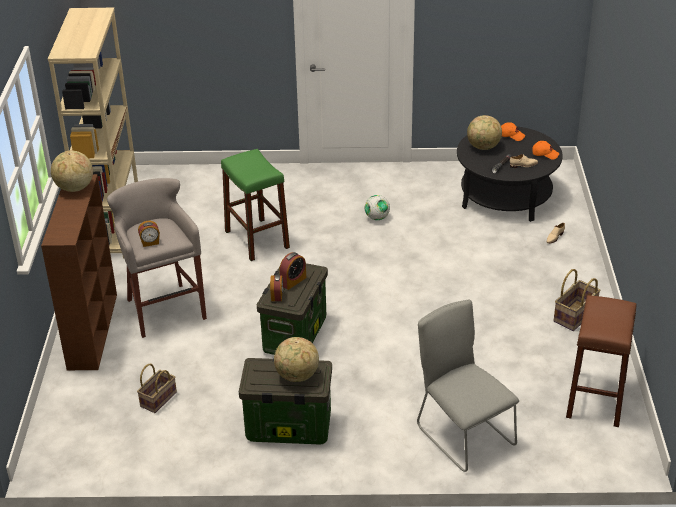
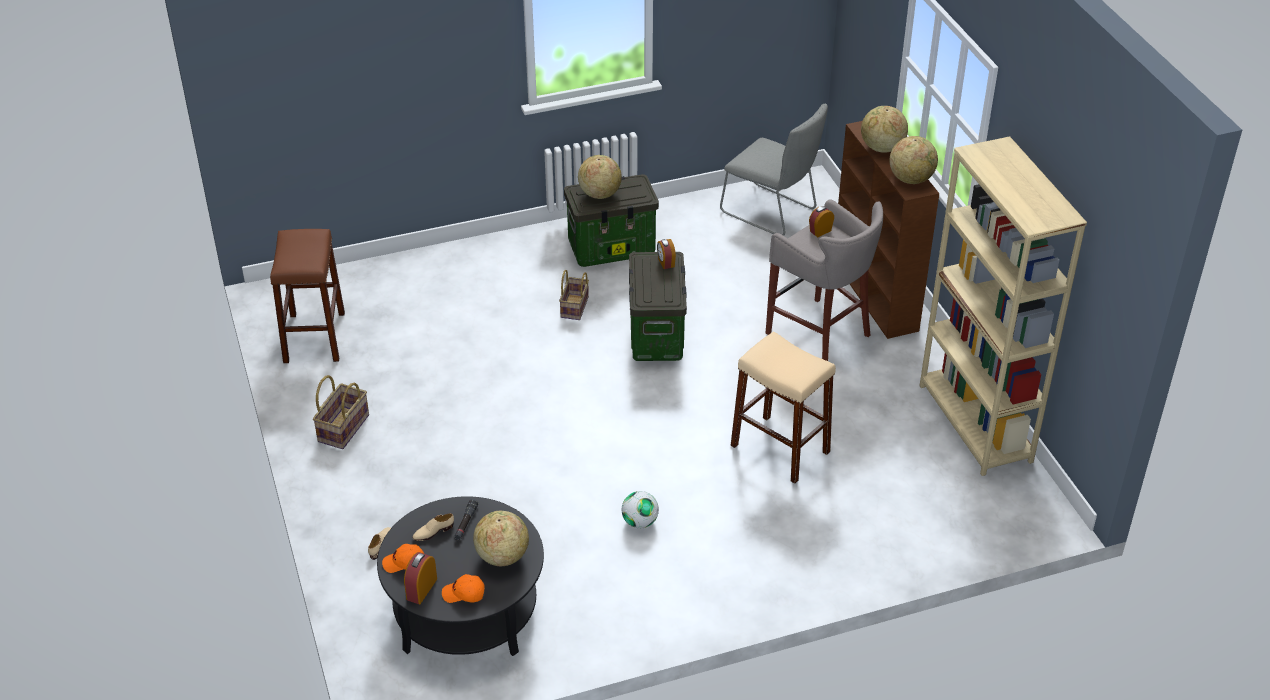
camera: 160 degrees right, 5 degrees up
basket [137,364,177,413] -> basket moved to [559,270,589,320]
green stool [221,149,290,261] -> beige stool [731,332,836,484]
alarm clock [279,252,306,290] -> alarm clock moved to [404,552,437,604]
grey chair [417,299,519,472] -> grey chair moved to [720,104,828,236]
none -> globe [861,106,908,153]

